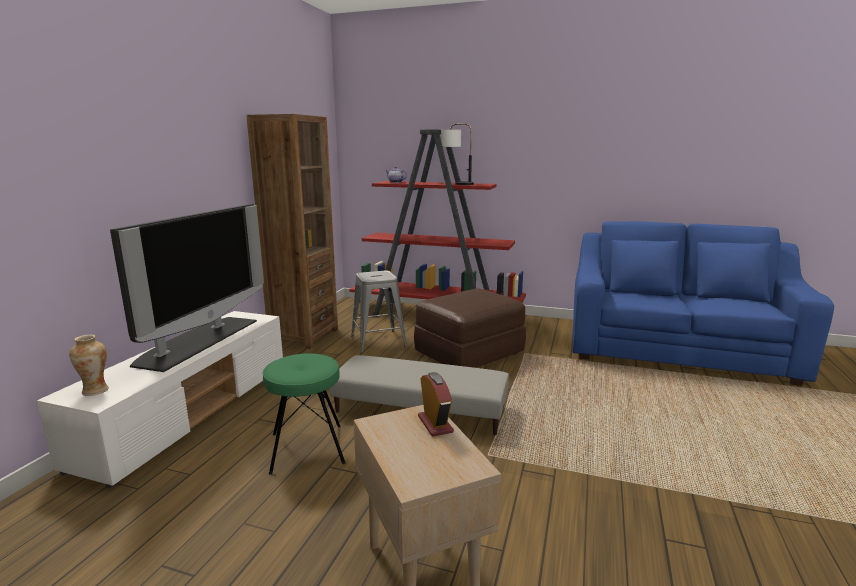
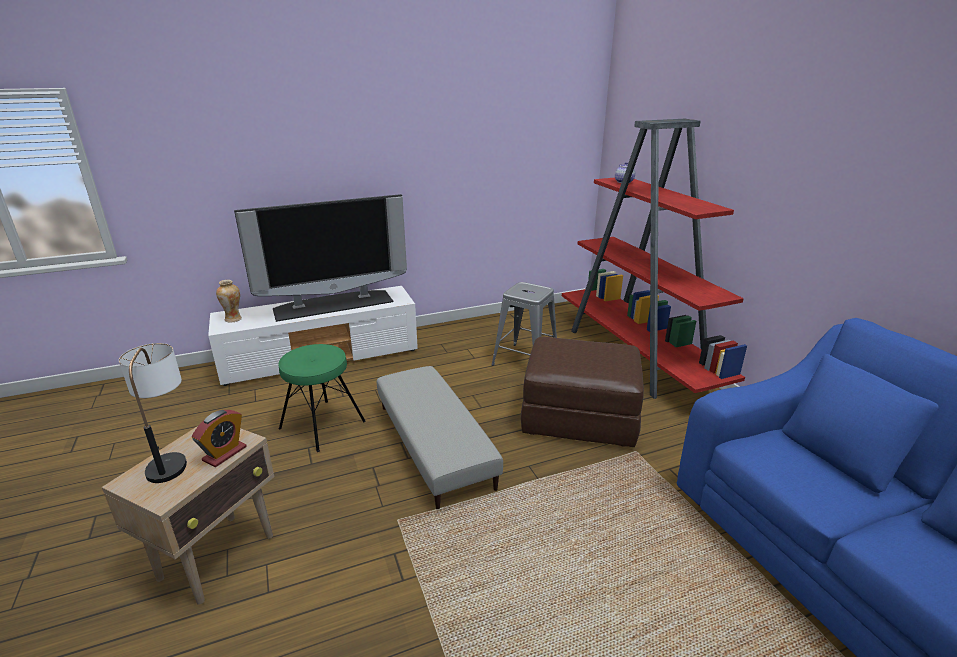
camera: 50 degrees right, 10 degrees up
brown bookcase [246,114,338,350] -> none
table lamp [440,123,474,185] -> table lamp moved to [119,343,187,483]

